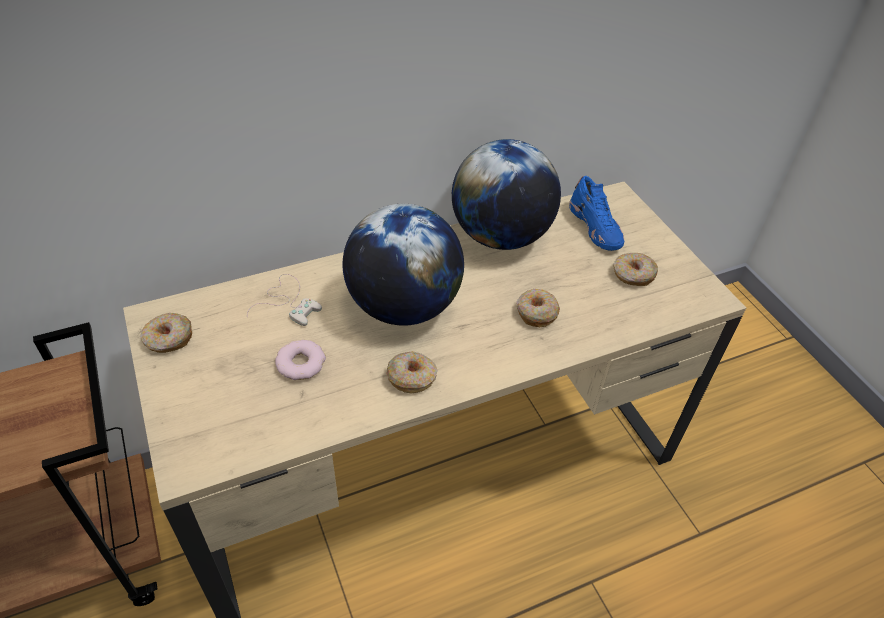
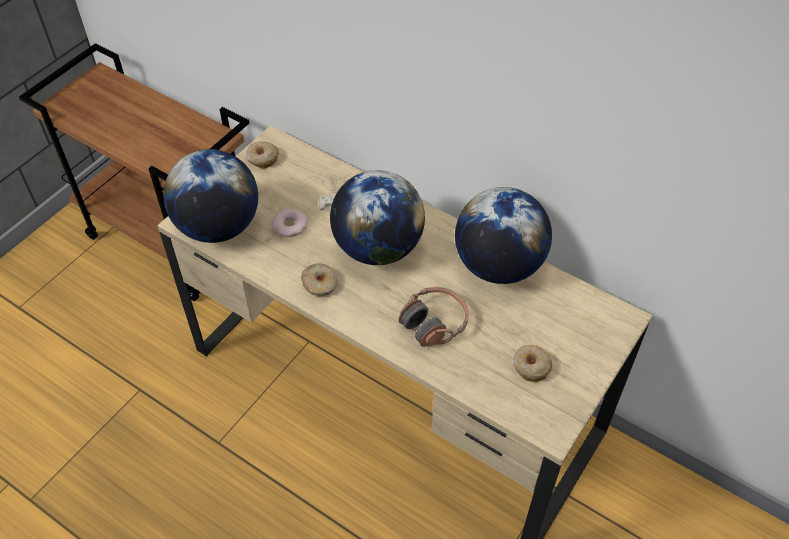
camera: 60 degrees right, 5 degrees up
donut [516,289,560,327] -> headphones [399,287,469,347]
blue shoe [569,176,624,251] -> none
none -> globe [163,149,258,243]

